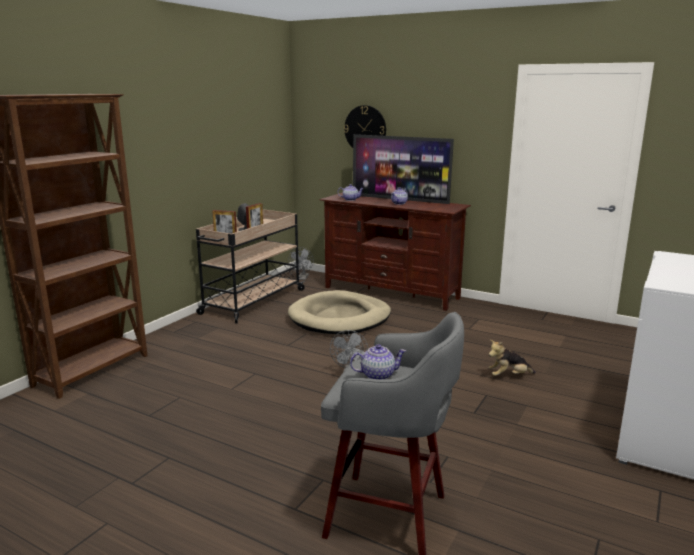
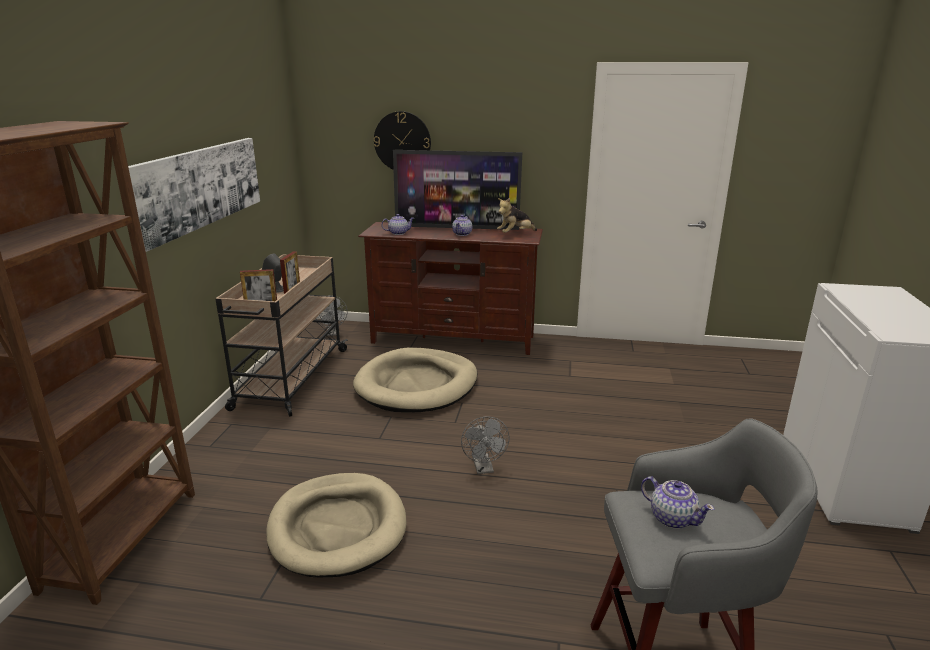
camera: 20 degrees left, 5 degrees up
teapot [350,344,406,379] -> teapot turned 75 degrees clockwise [641,476,714,529]
plush toy [489,340,536,376] -> plush toy moved to [497,198,537,233]
none -> picture [128,138,260,252]
none -> beige dog bed [266,473,407,577]

